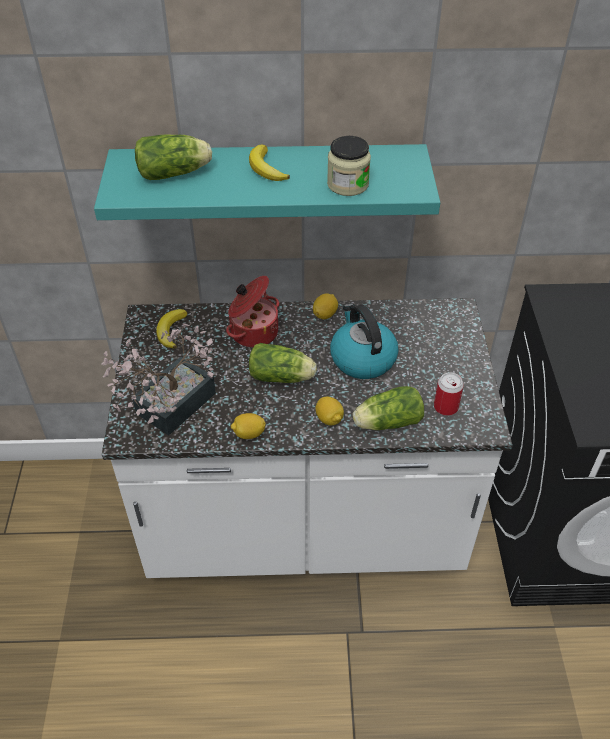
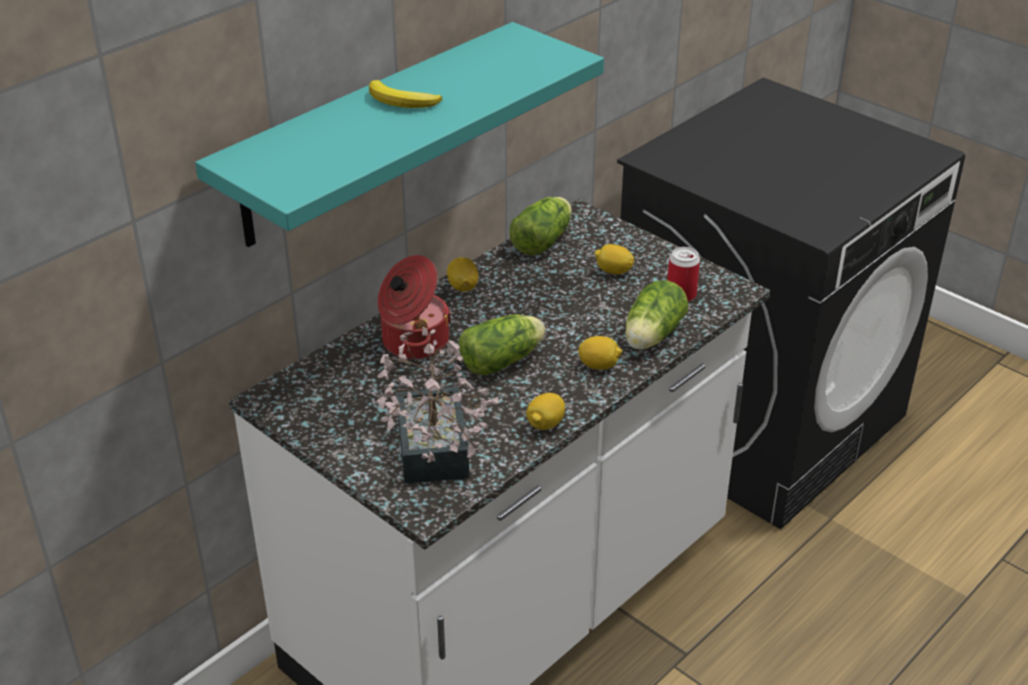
camera: 45 degrees left, 10 degrees down
lettuce [135,134,212,180] -> lettuce moved to [509,197,572,255]
banana [156,309,187,349] -> none
jar [327,136,371,196] -> none
kettle [330,303,399,379] -> none
none -> lemon [594,244,634,274]

